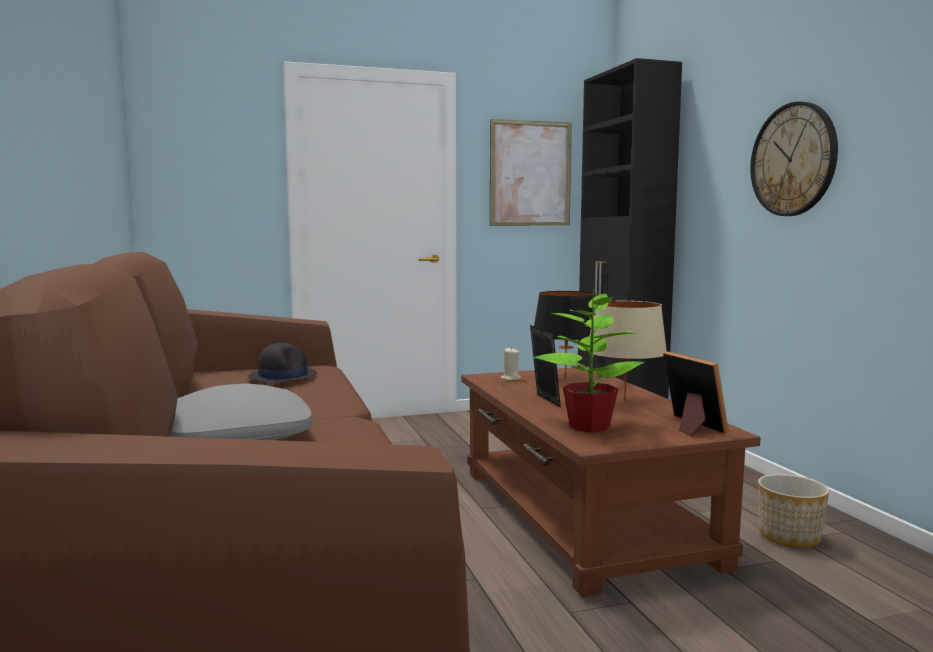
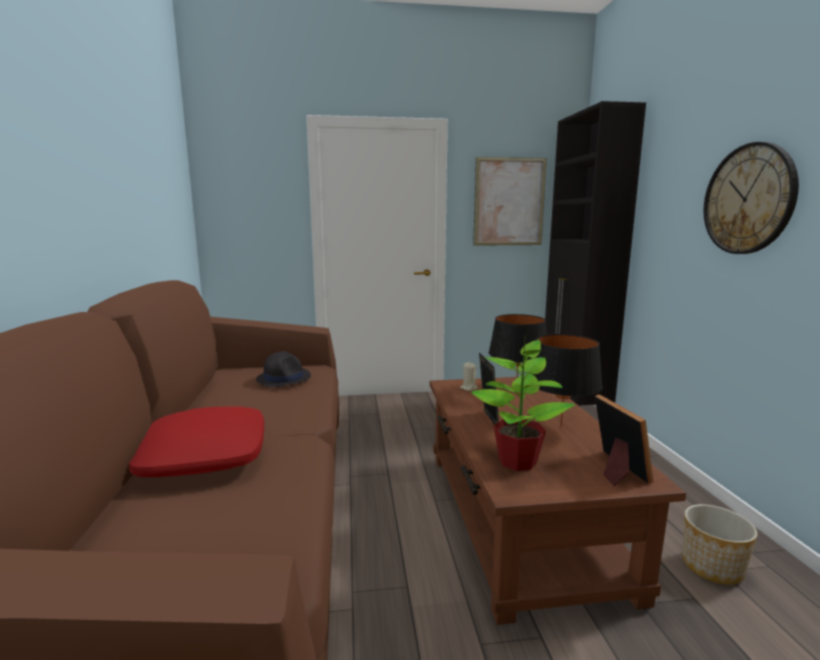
camera: 10 degrees right, 5 degrees up
grey pillow [171,383,312,440] -> red pillow [129,406,264,477]
beige table lamp [587,301,667,402] -> black table lamp [529,334,603,427]

